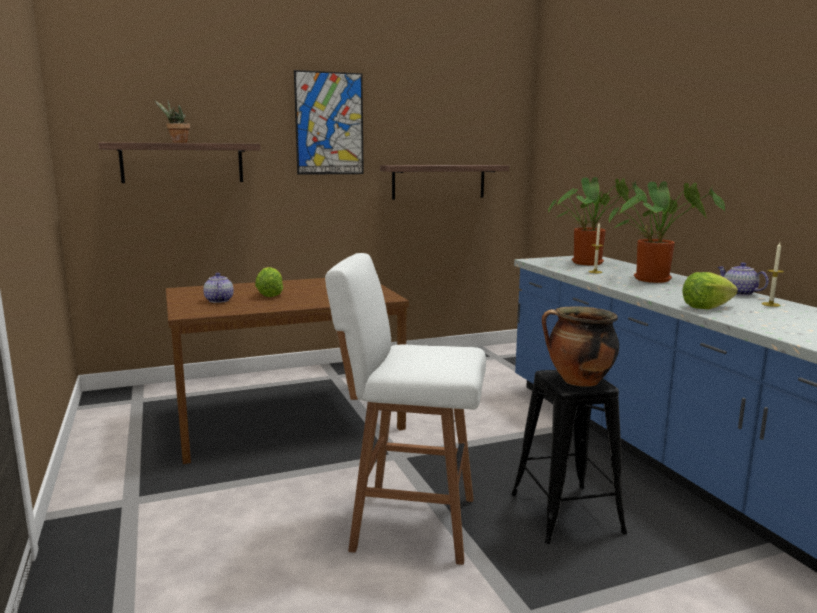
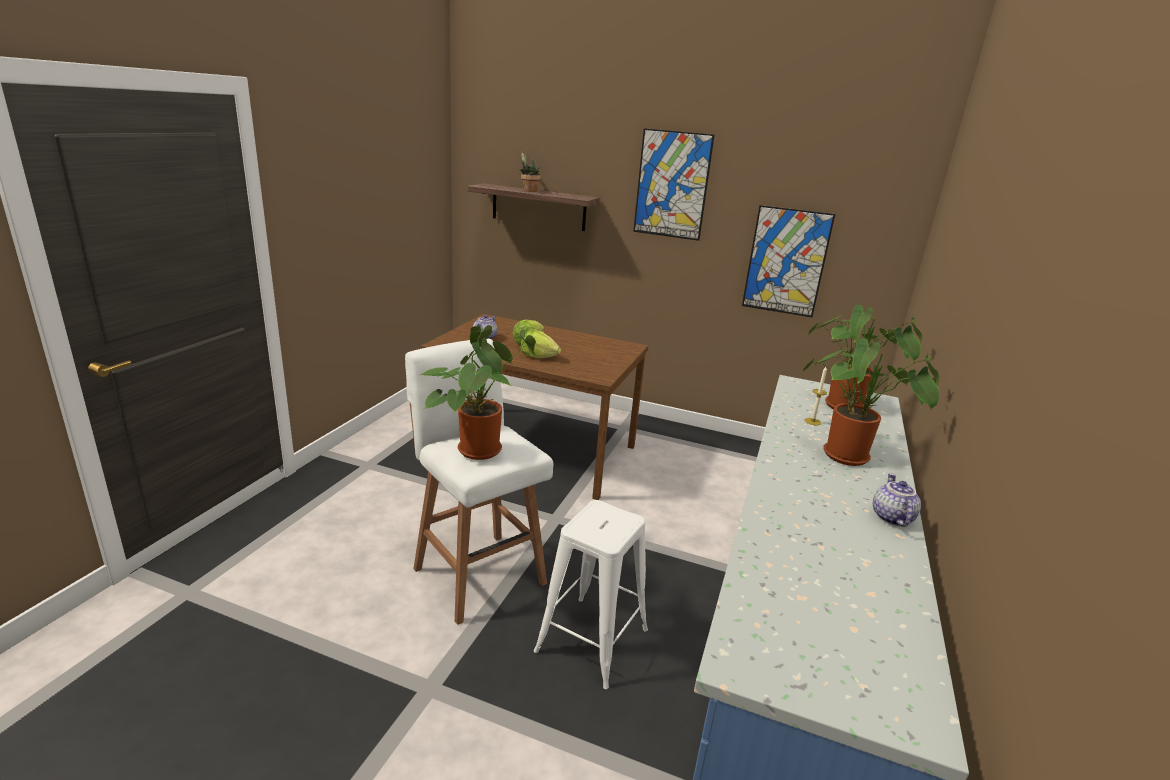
camera: 40 degrees right, 10 degrees up
shelf [380,165,509,200] -> picture [742,205,835,317]
black stool [511,370,627,544] -> white stool [534,500,648,689]
cooking pot [542,306,619,387] -> none
lettuce [682,272,738,309] -> lettuce moved to [521,330,561,358]
candle [761,243,784,307] -> none
none -> potted plant [420,325,536,460]

